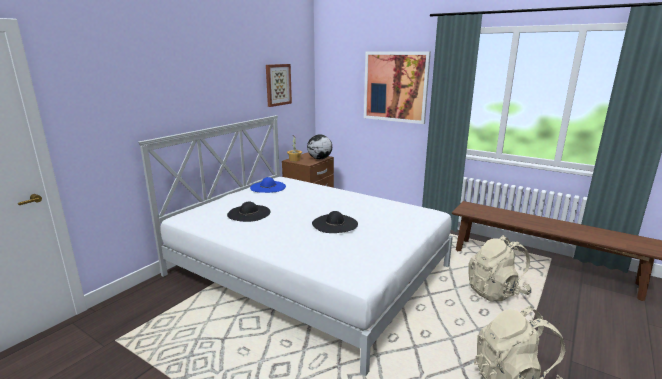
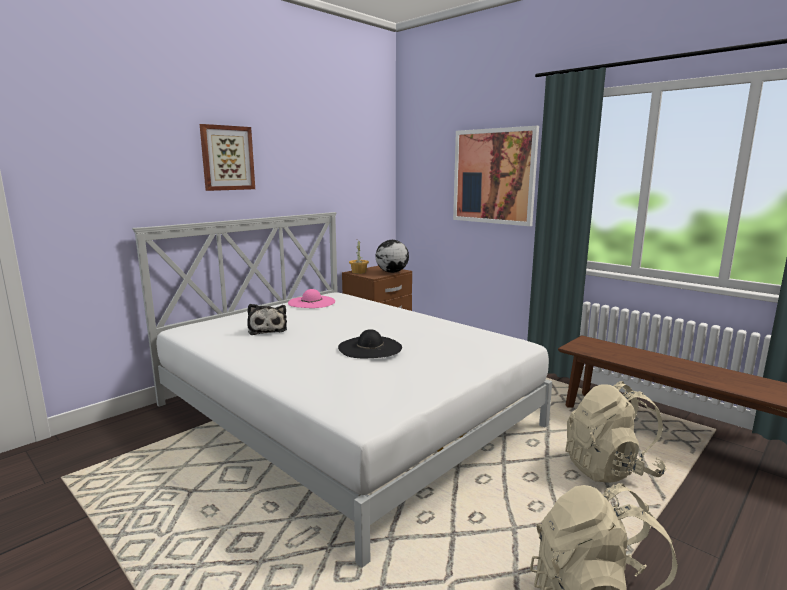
camera: 10 degrees right, 5 degrees down
black hat [227,202,270,222] -> plush toy [247,304,287,335]
blue hat [250,177,286,193] -> pink hat [288,289,335,308]
picture [266,64,292,107] -> picture moved to [200,124,255,191]

